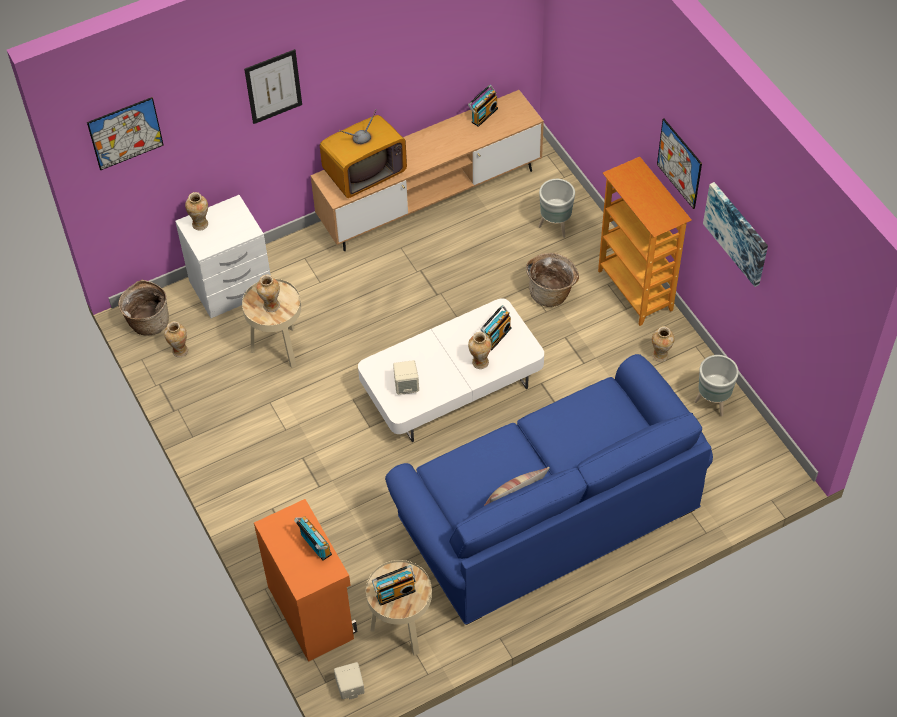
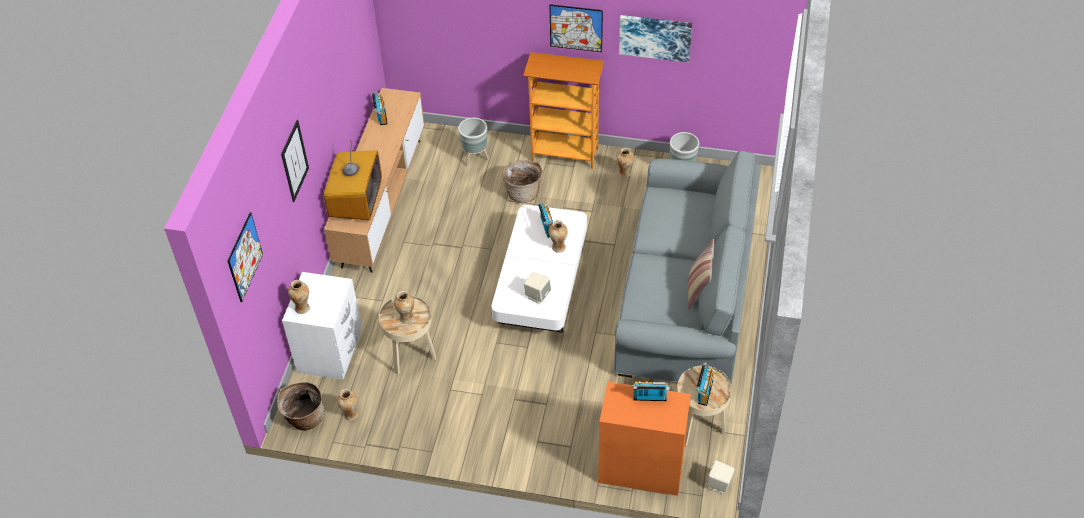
camera: 50 degrees left, 5 degrees down
blue sofa [385,354,713,625] -> grey sofa [614,150,761,386]

